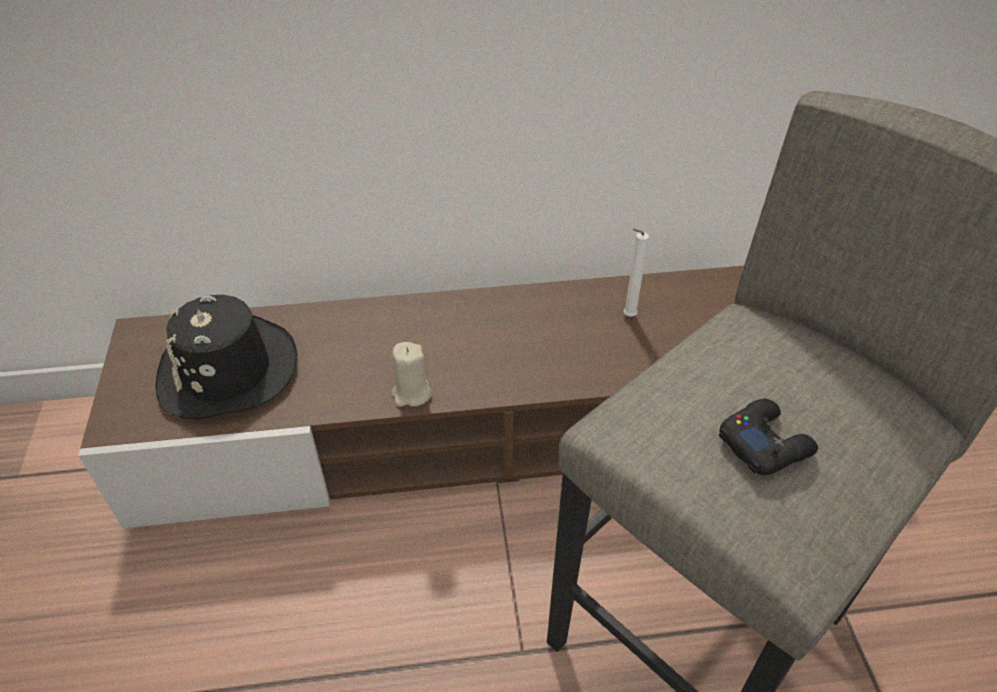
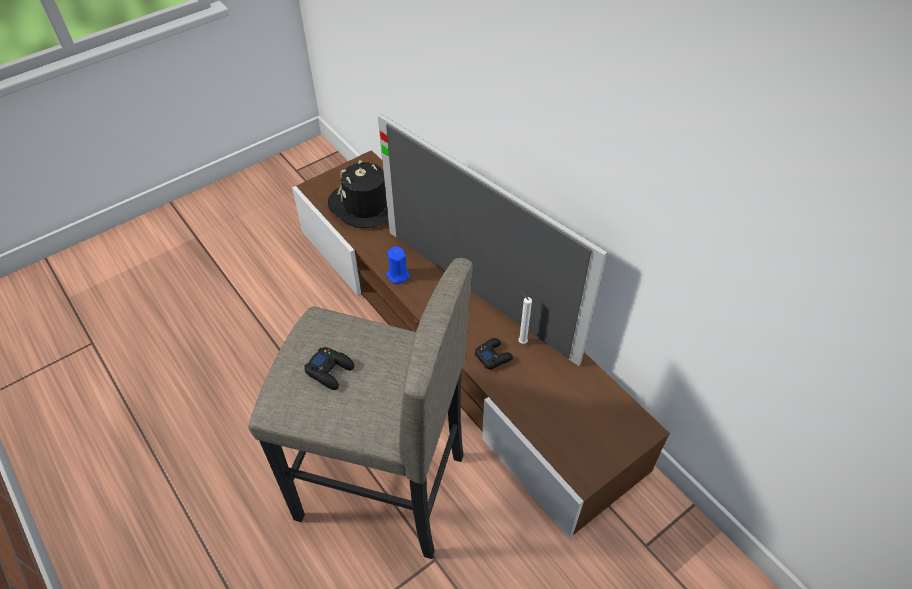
camera: 60 degrees right, 5 degrees up
beige candle [392,342,432,407] -> blue candle [386,246,410,284]
none -> television [378,114,608,366]
none -> black game controller [475,338,513,369]

